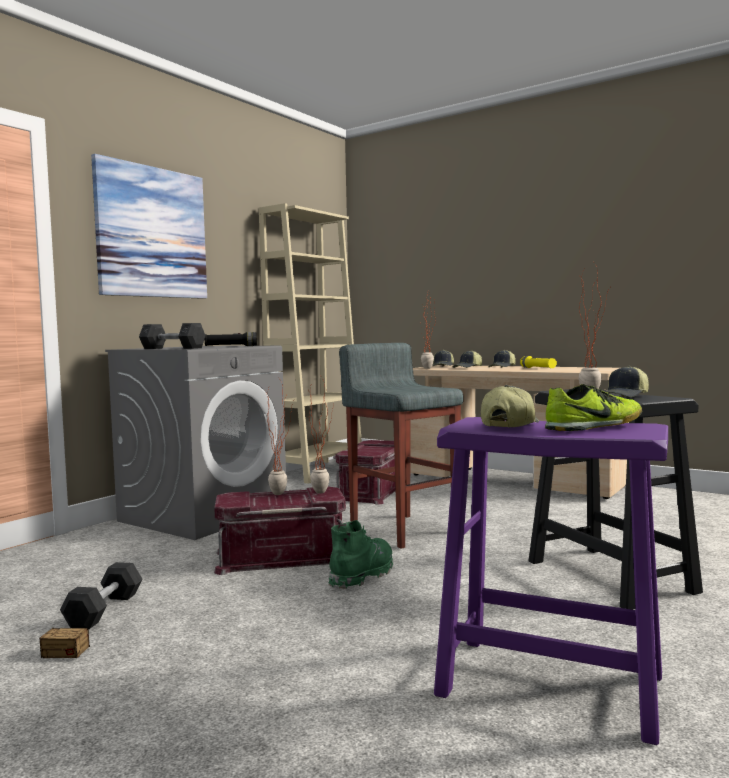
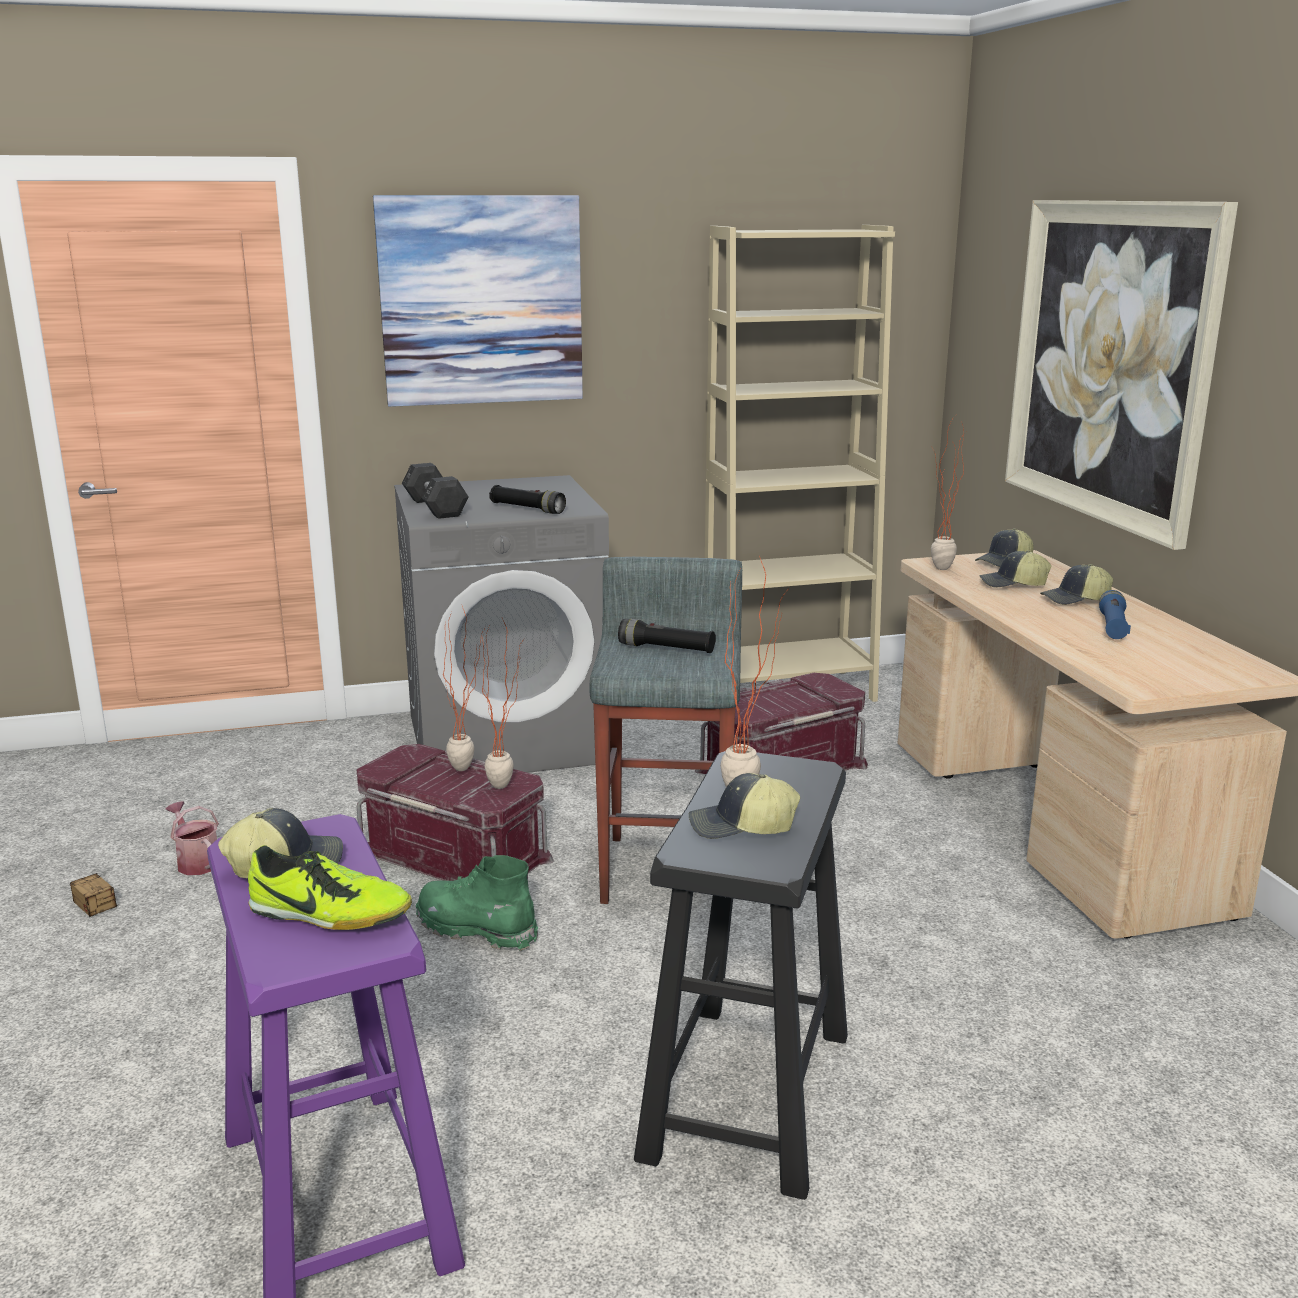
camera: 40 degrees right, 15 degrees up
grey dumbbell [60,562,143,629] -> watering can [165,801,219,875]
green boot [329,520,393,589] -> green boot turned 135 degrees counterclockwise [415,855,538,951]
yellow flashlight [520,356,557,368] -> blue flashlight [1099,590,1131,639]
none -> black flashlight [618,619,716,653]
none -> picture [1005,200,1238,550]

